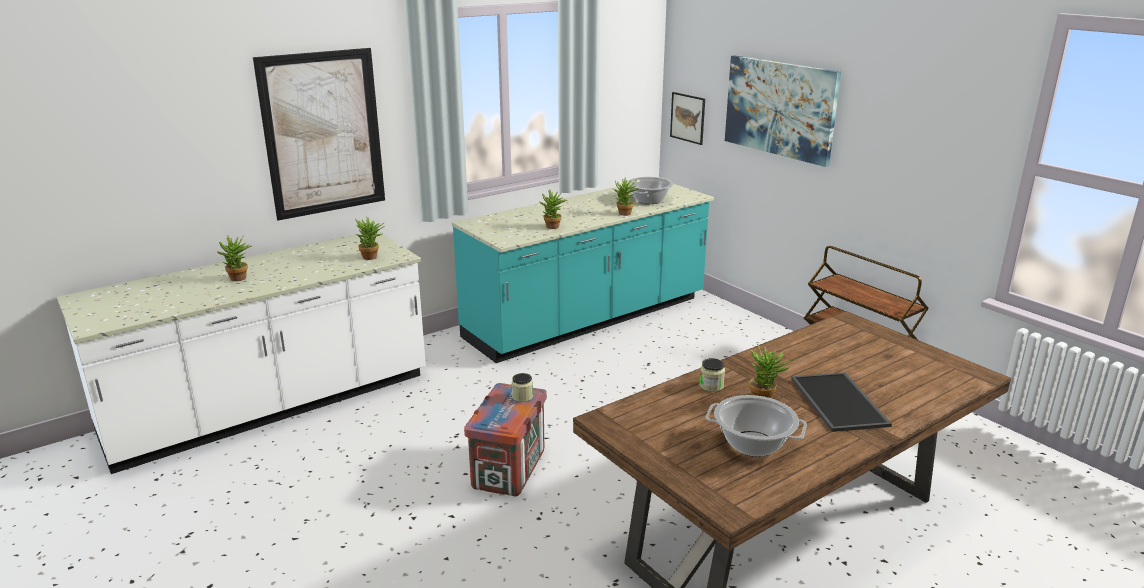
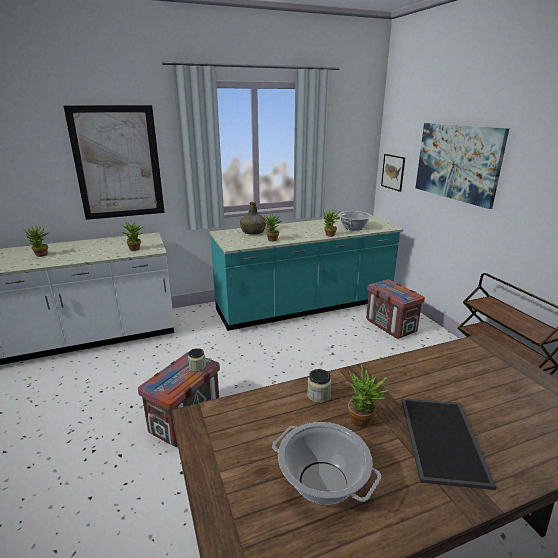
camera: 15 degrees right, 0 degrees up
none -> green bottle [240,202,266,235]
none -> crate [366,280,425,339]

